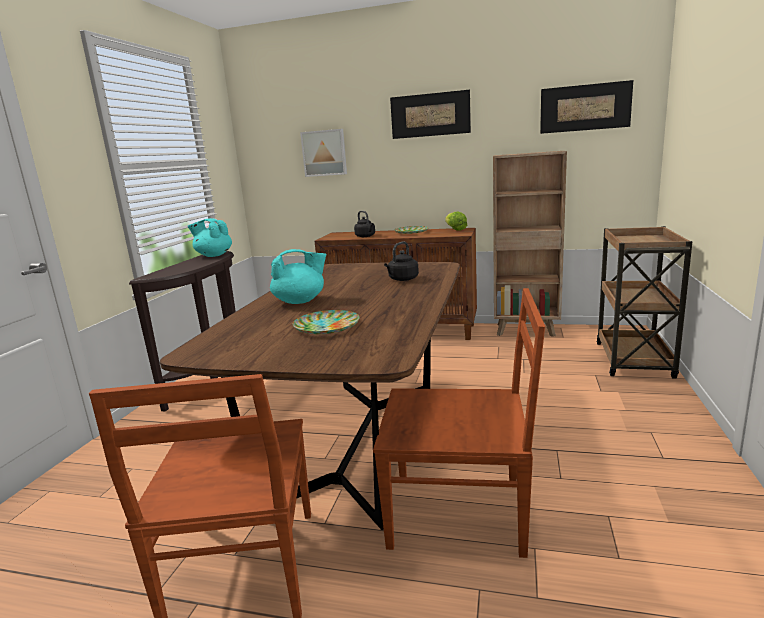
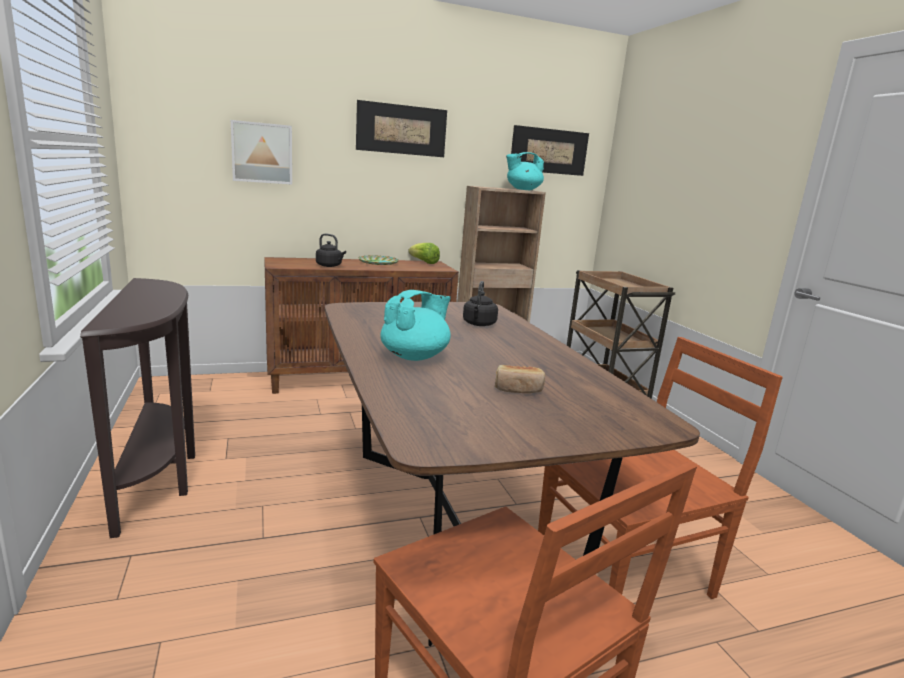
camera: 35 degrees left, 0 degrees up
turquoise teapot [187,218,232,257] -> turquoise teapot moved to [506,152,544,190]
plate [293,310,360,334] -> bread [495,365,545,393]

